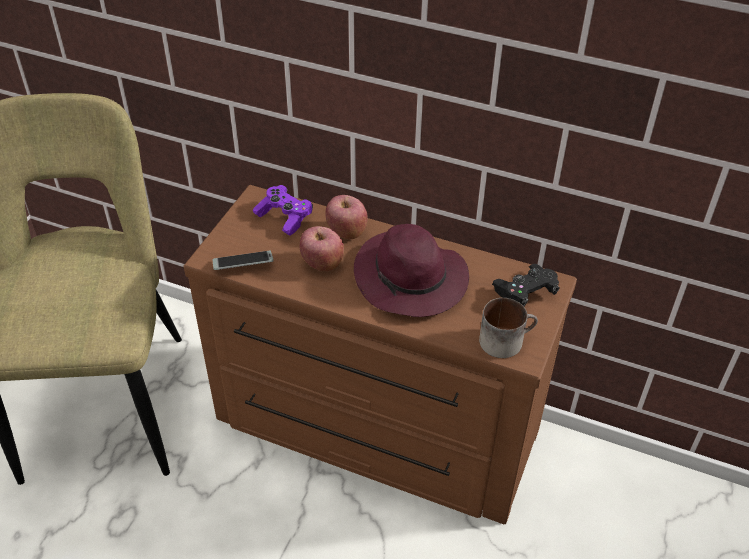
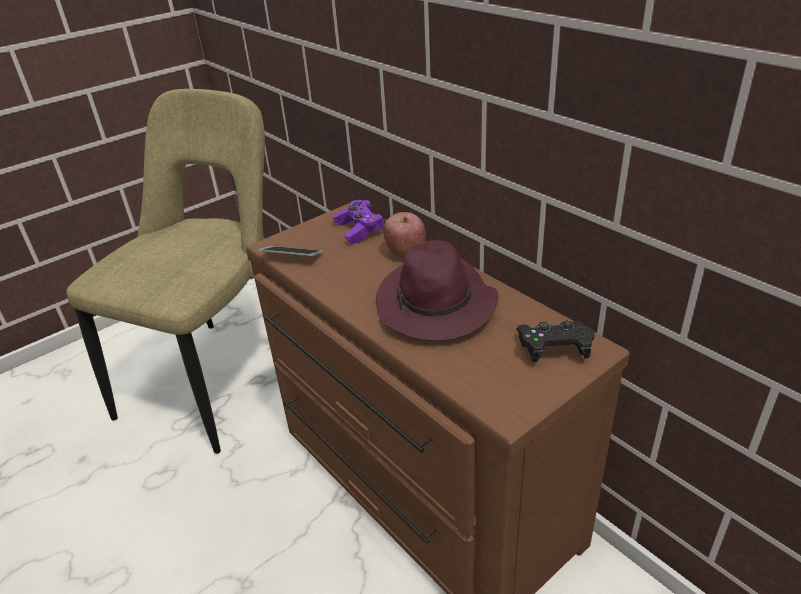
camera: 30 degrees right, 10 degrees down
apple [300,226,344,271] -> none
mug [479,298,538,358] -> none

